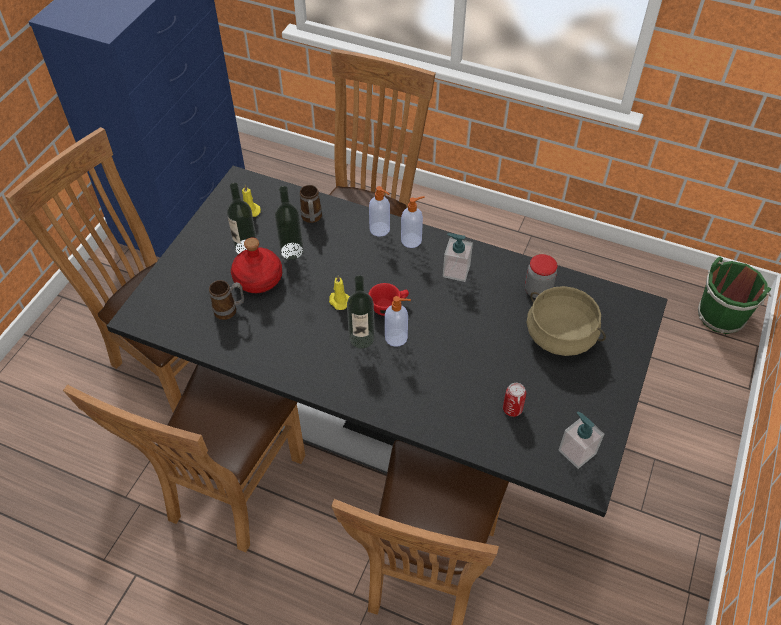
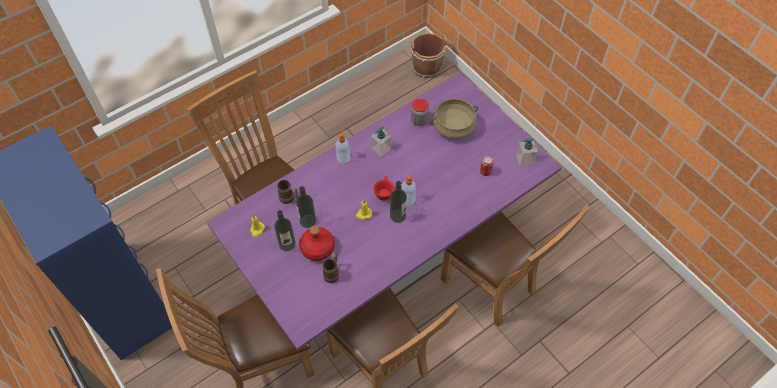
camera: 60 degrees left, 5 degrees up
black dining table [107,166,668,517] -> purple dining table [207,72,562,350]
soap dispenser [369,186,390,237] -> none
green bucket [698,257,771,334] -> brown bucket [408,33,447,78]

